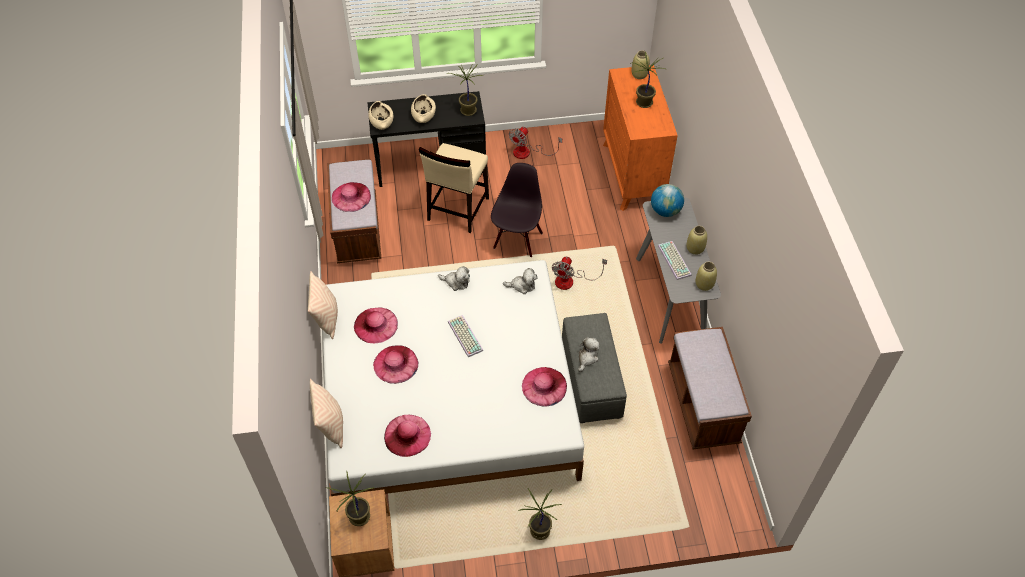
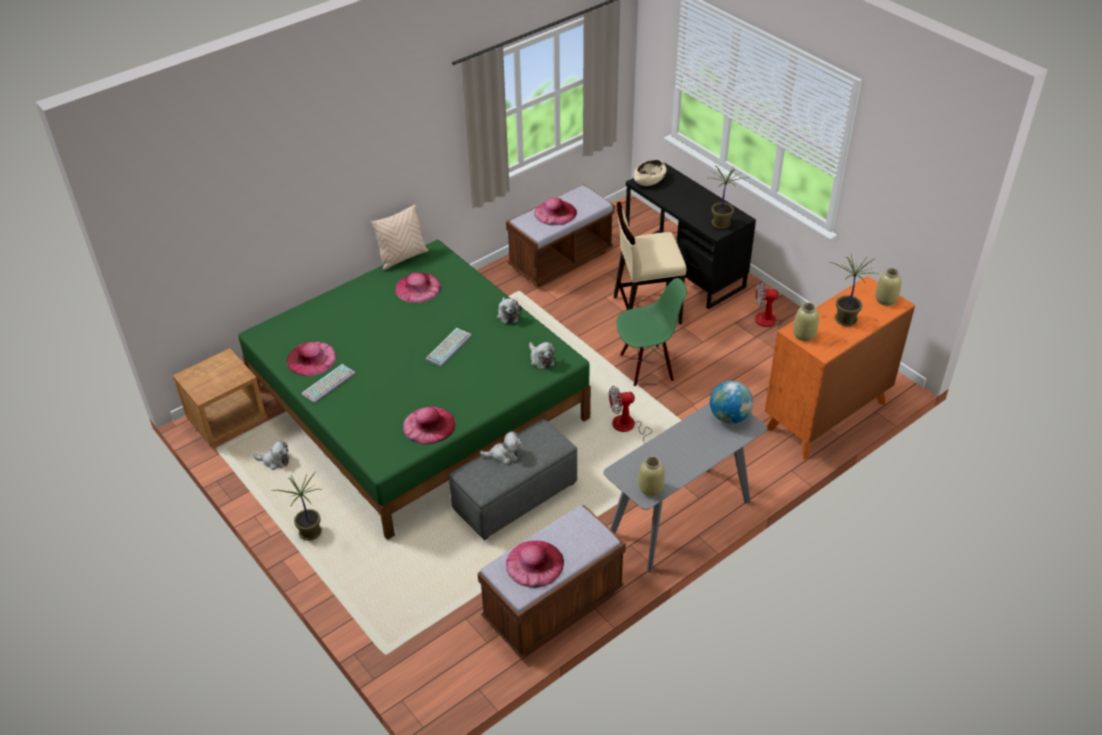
camera: 60 degrees right, 10 degrees down
beige pillow [310,379,343,448] -> none
white bed [322,260,584,496] -> green bed [238,240,591,540]
potted plant [326,471,375,526] -> none
pink hat [373,345,419,384] -> pink hat moved to [506,541,564,588]
beige bowl [411,94,436,123] -> none
black chair [491,163,543,257] -> green chair [616,278,687,386]
keyboard [658,241,692,280] -> keyboard moved to [301,364,355,403]
beige vase [686,226,707,255] -> beige vase moved to [793,302,819,341]
none -> plush toy [253,440,290,470]

